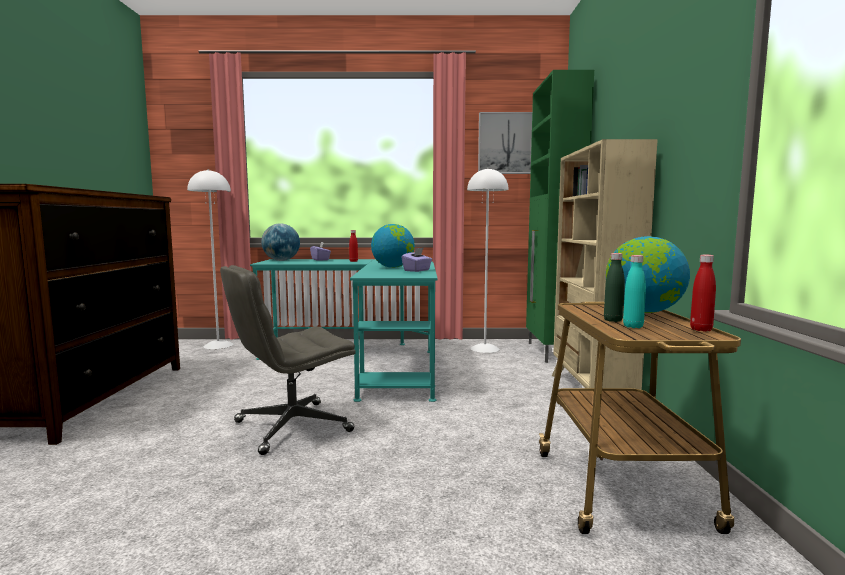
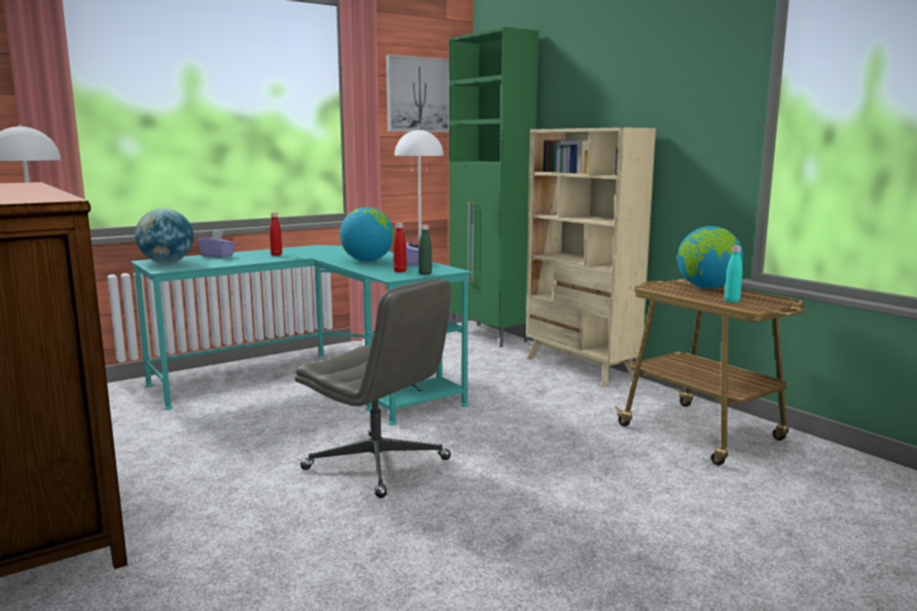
camera: 35 degrees left, 5 degrees up
grey office chair [220,265,356,455] -> grey office chair turned 75 degrees counterclockwise [295,278,451,498]
green bottle [604,253,625,322] -> green bottle moved to [419,225,432,275]
red bottle [690,255,716,331] -> red bottle moved to [393,223,407,272]

